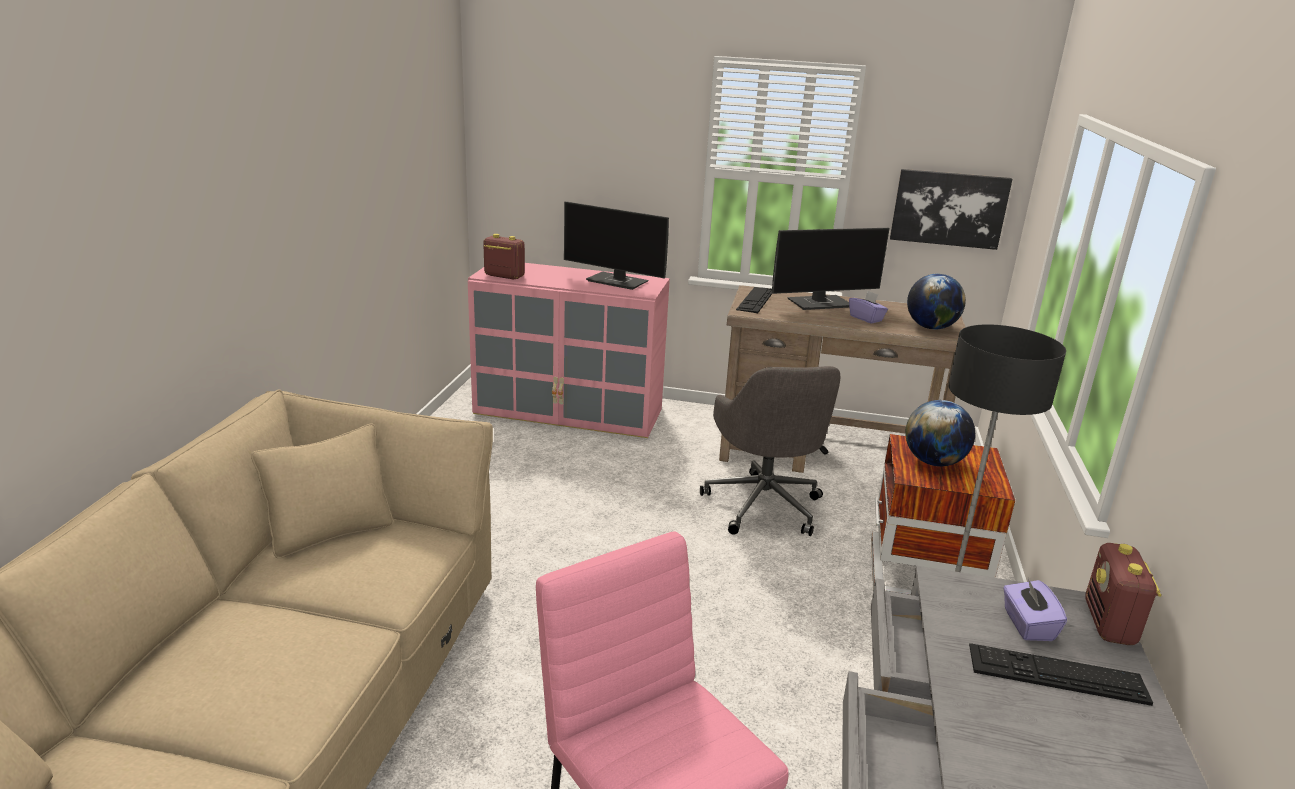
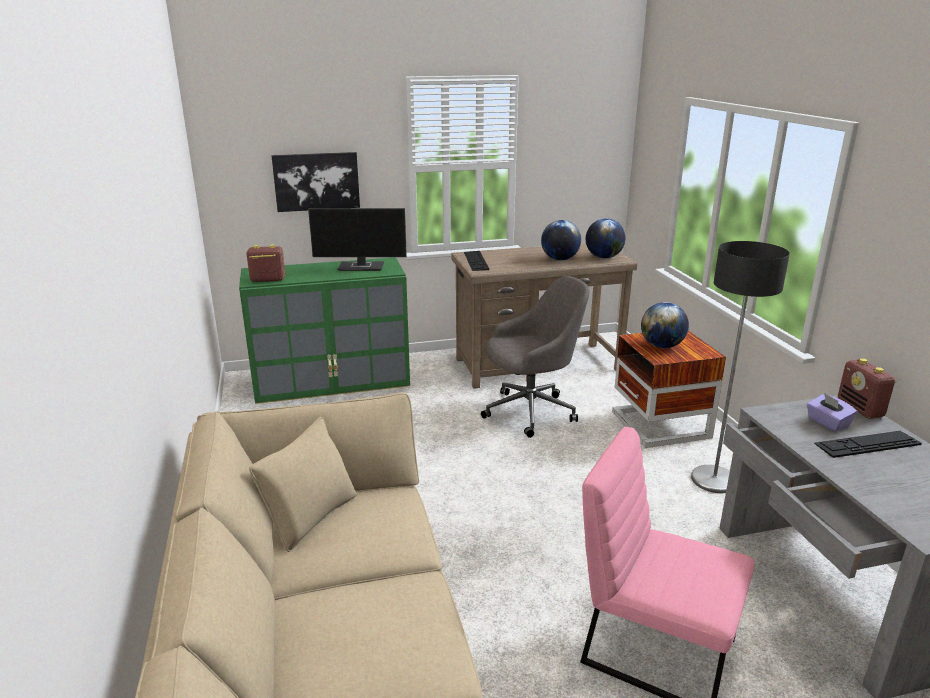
camera: 25 degrees left, 0 degrees up
pink cabinet [468,263,670,438] -> green cabinet [239,257,410,404]
grey office chair [700,366,840,536] -> grey office chair turned 75 degrees counterclockwise [481,276,590,438]
monitor [772,228,890,310] -> none
purple tissue box [849,291,888,324] -> globe [541,220,581,260]
picture [890,169,1012,250] -> picture moved to [272,152,360,212]

